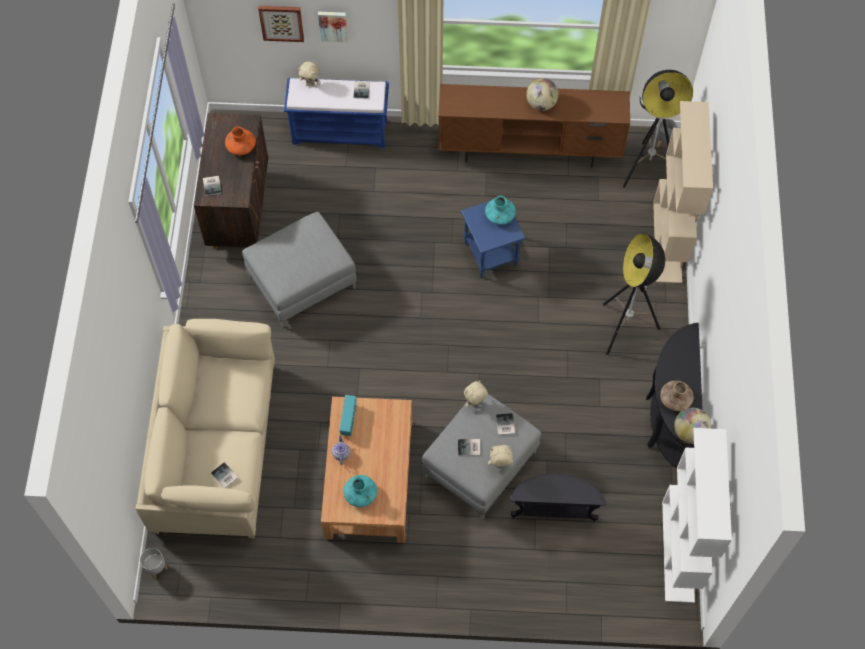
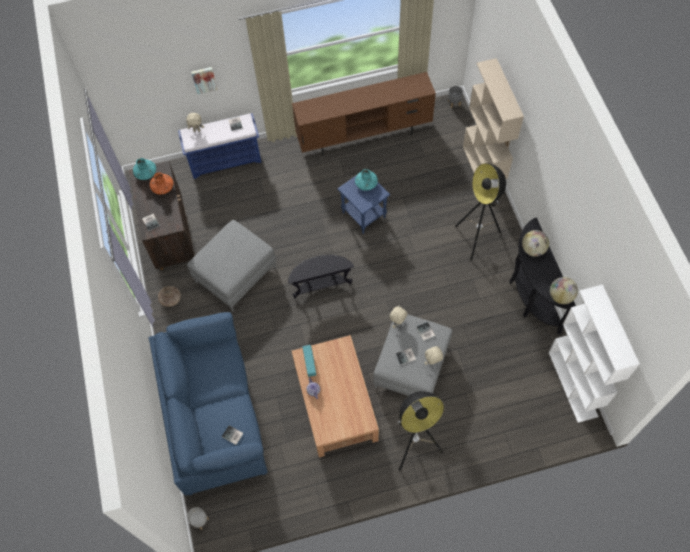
camera: 15 degrees left, 0 degrees up
beige sofa [136,319,275,538] -> blue sofa [148,312,268,496]
picture [258,6,304,42] -> none
turquoise vase [344,475,377,507] -> turquoise vase moved to [133,158,156,180]
black side table [510,474,606,522] -> black side table moved to [288,255,354,299]
globe [526,78,559,111] -> globe moved to [522,230,549,257]
floor lamp [623,70,693,188] -> floor lamp moved to [398,391,444,471]
brown vase [660,380,694,411] -> brown vase moved to [158,286,181,307]

